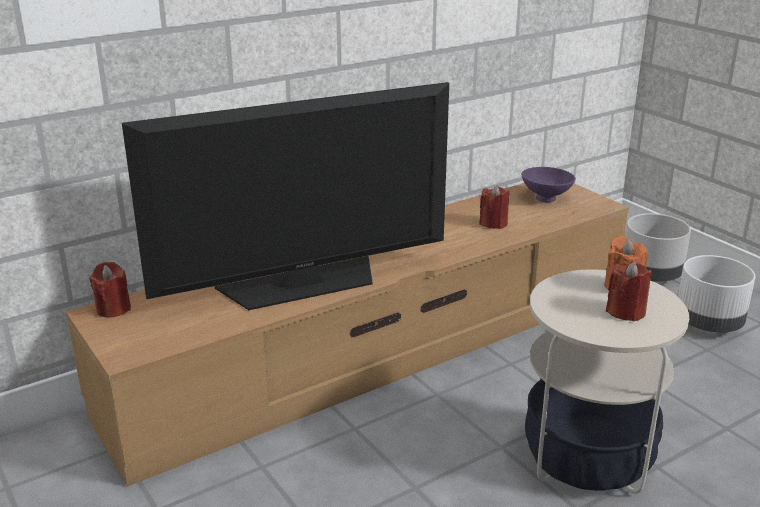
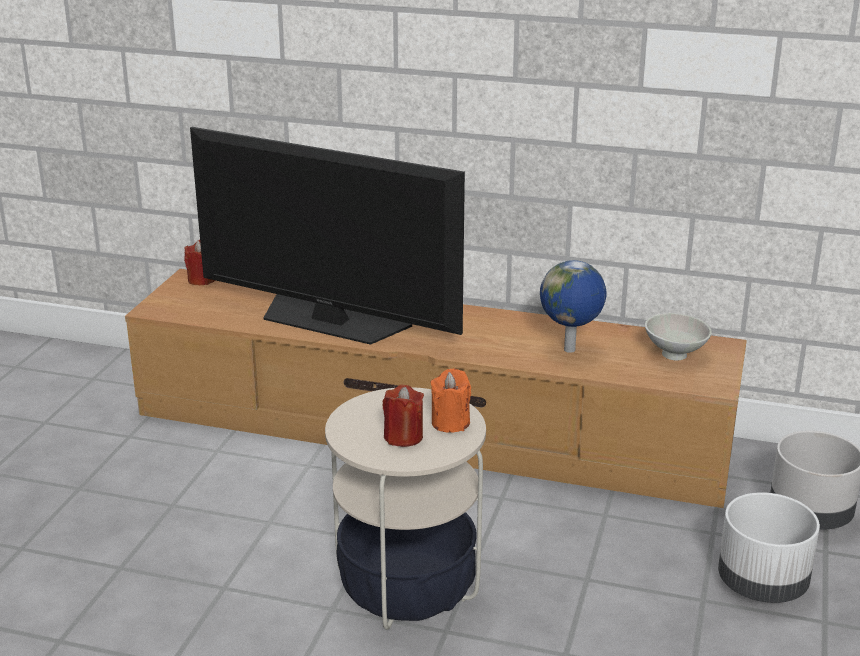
camera: 50 degrees right, 0 degrees up
red candle [479,185,510,229] -> globe [540,260,606,353]
purple bowl [522,167,576,202] -> white bowl [645,313,712,360]

